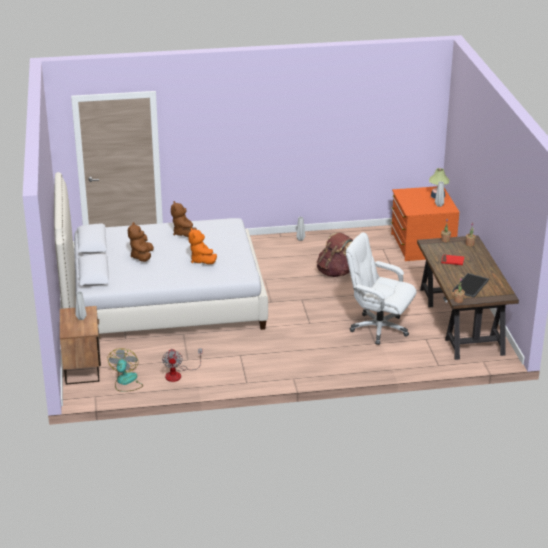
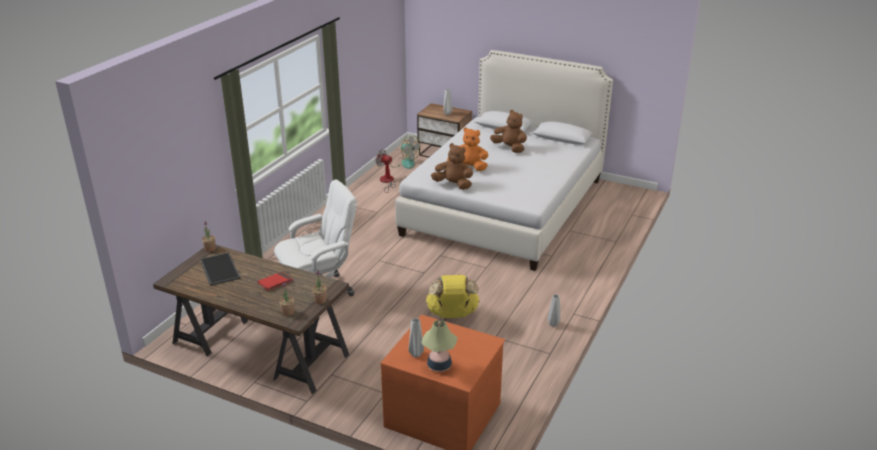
camera: 125 degrees right, 0 degrees up
brown plush toy [171,201,197,237] -> brown plush toy moved to [431,143,473,190]
brown backpack [317,233,353,277] -> yellow backpack [426,274,480,318]

